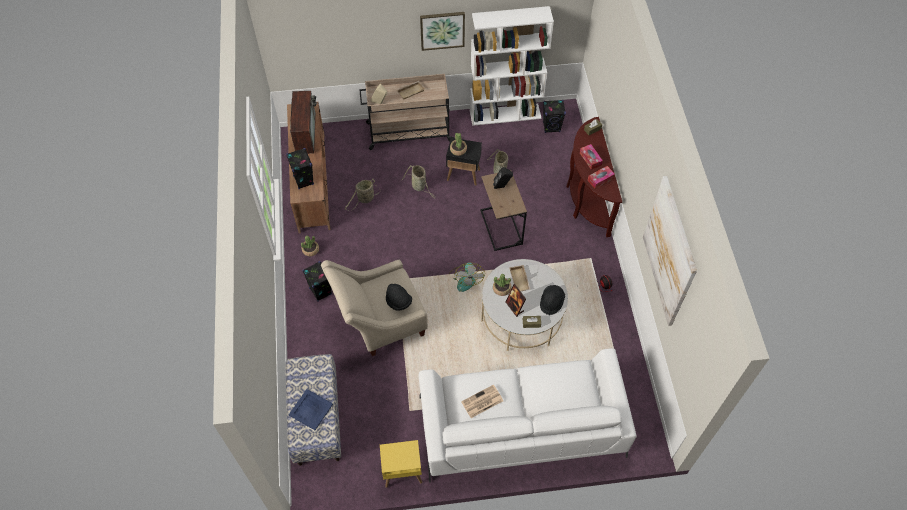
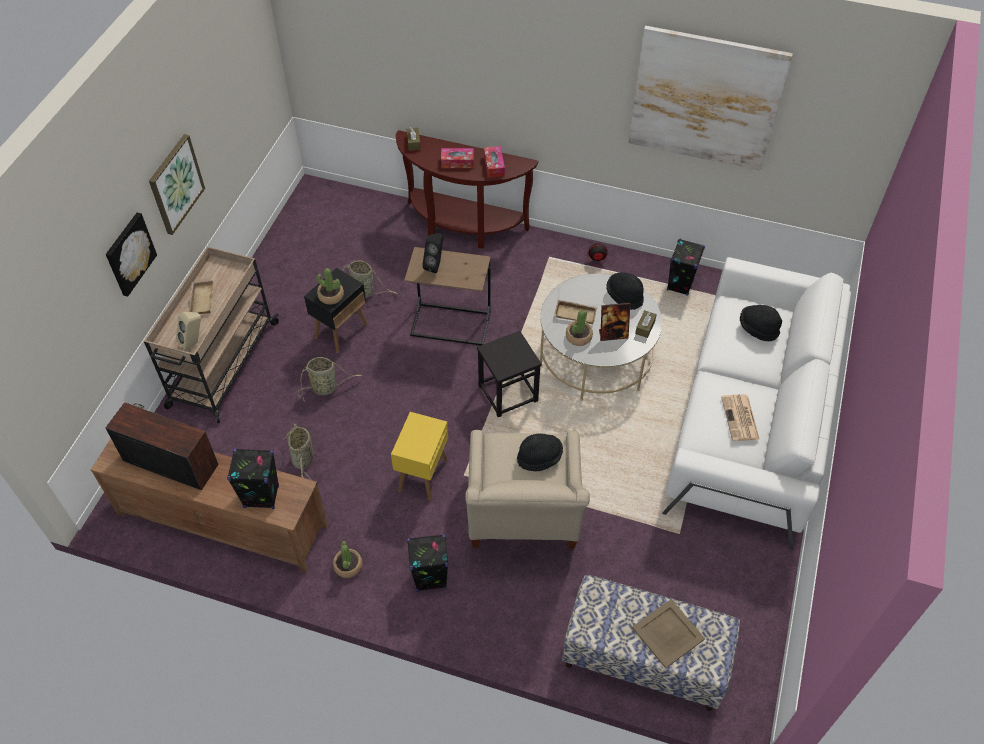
camera: 65 degrees left, 5 degrees down
blue tray [289,389,333,430] -> beige tray [632,599,705,668]
yellow side table [380,440,422,488] -> yellow side table moved to [391,412,448,501]
fan [449,262,485,292] -> black stool [477,331,542,417]
white bookcase [470,6,554,126] -> none
black speaker [543,100,566,133] -> black speaker moved to [667,239,705,296]
none -> picture [106,212,157,297]
none -> black hat [740,305,782,342]

